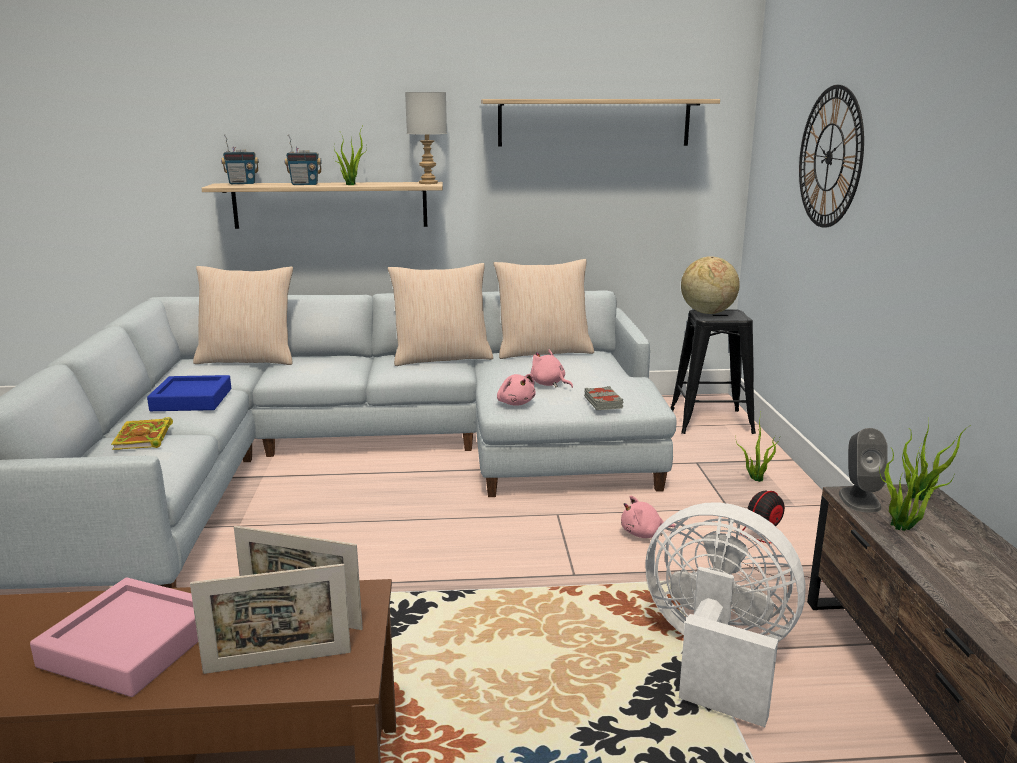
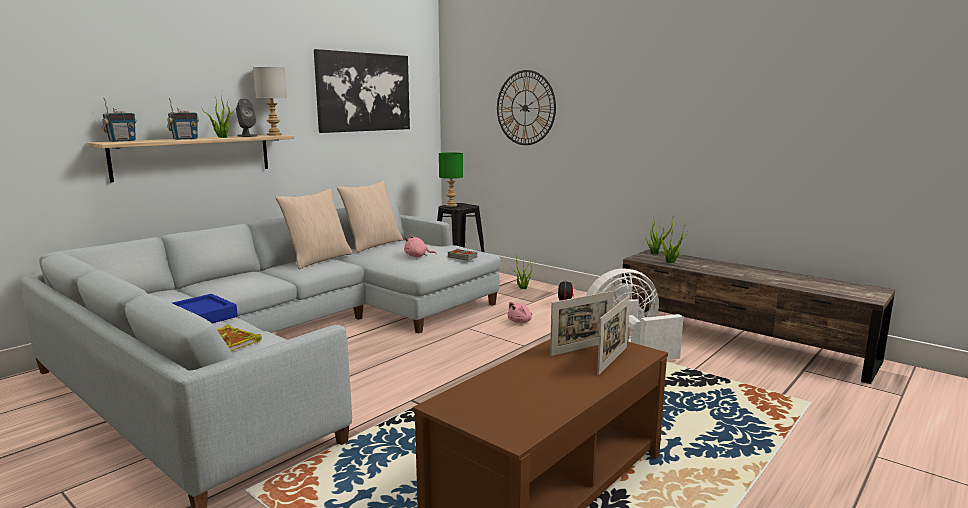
camera: 45 degrees left, 5 degrees down
pink tray [30,578,198,697] -> none
beige pillow [193,266,293,365] -> none
shelf [481,99,720,146] -> picture [314,49,410,133]
pink plush toy [497,374,536,406] -> none
globe [681,256,740,314] -> green table lamp [439,152,463,207]
grey speaker [839,428,888,513] -> grey speaker moved to [236,98,257,137]

